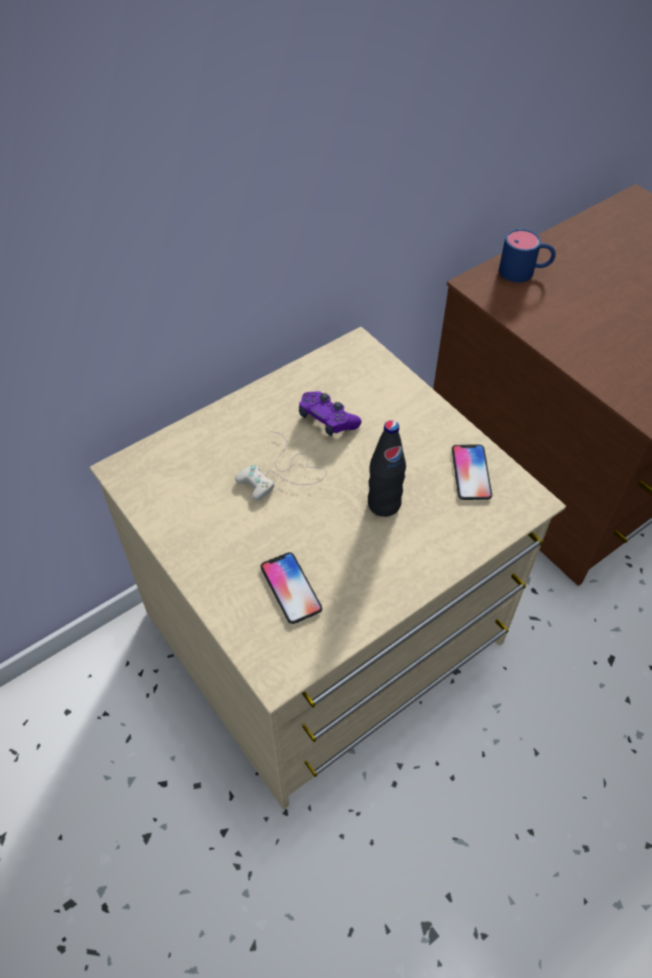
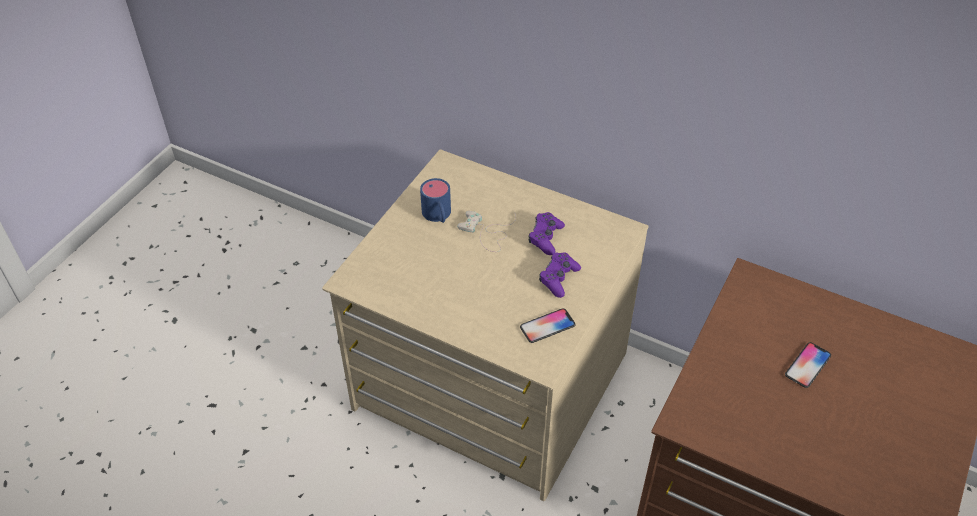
camera: 65 degrees right, 5 degrees down
phone [261,552,322,624] -> phone moved to [785,342,831,388]
black bottle [368,420,406,517] -> none
blue mug [499,229,556,282] -> blue mug moved to [420,178,451,223]
none -> purple game controller [539,252,581,298]

